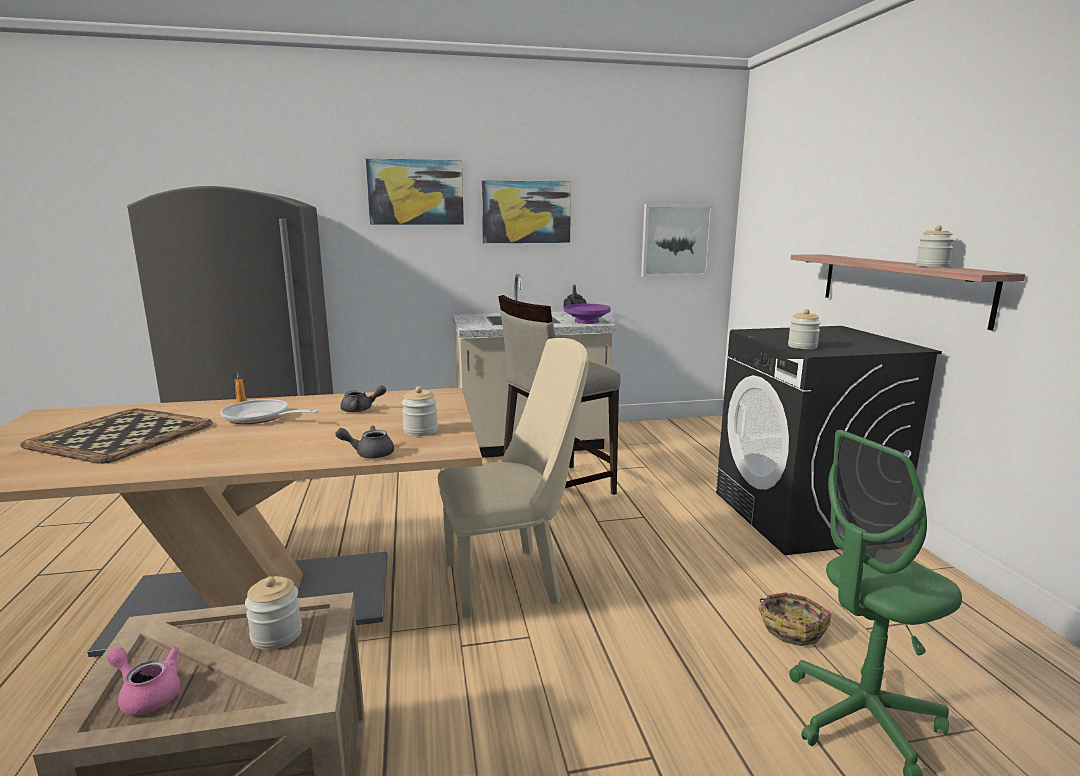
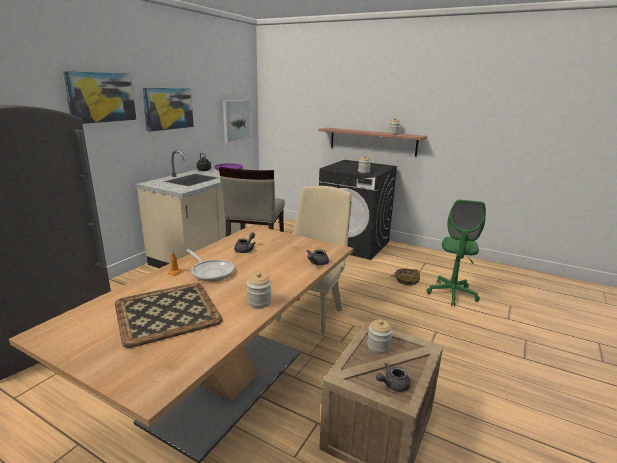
camera: 50 degrees left, 5 degrees up
pink teapot [106,647,181,715] -> grey teapot [376,362,410,392]
frying pan [220,399,319,424] -> frying pan turned 105 degrees counterclockwise [186,249,234,281]
jar [402,386,438,436] -> jar moved to [246,272,272,308]

